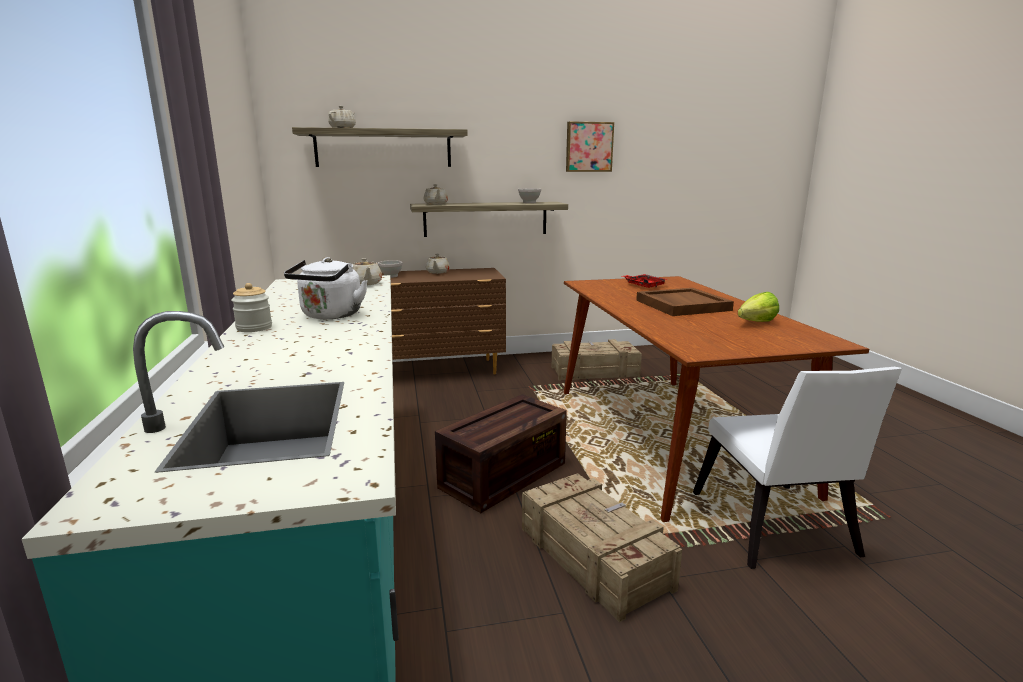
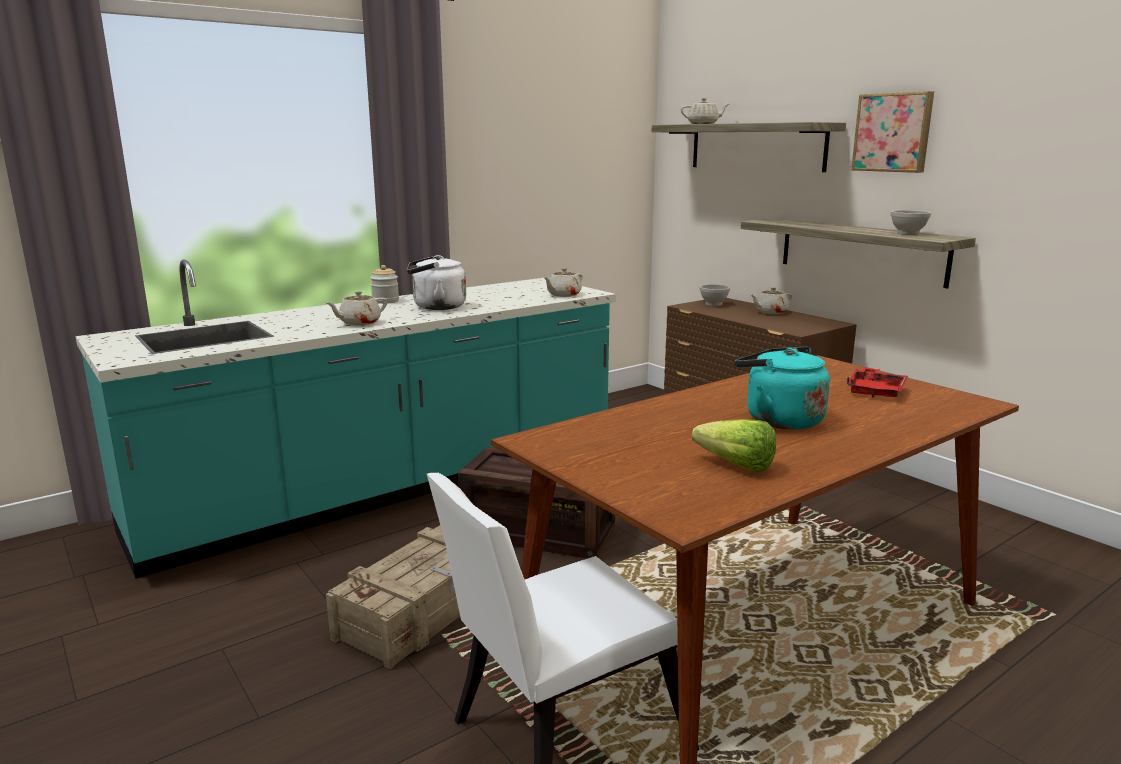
camera: 65 degrees right, 0 degrees up
beige teapot [424,184,448,205] -> beige teapot moved to [326,291,387,326]
crate [552,339,642,380] -> none
picture [566,121,614,172] -> picture moved to [851,91,934,173]
brown tray [636,288,734,316] -> turquoise kettle [735,347,830,430]

